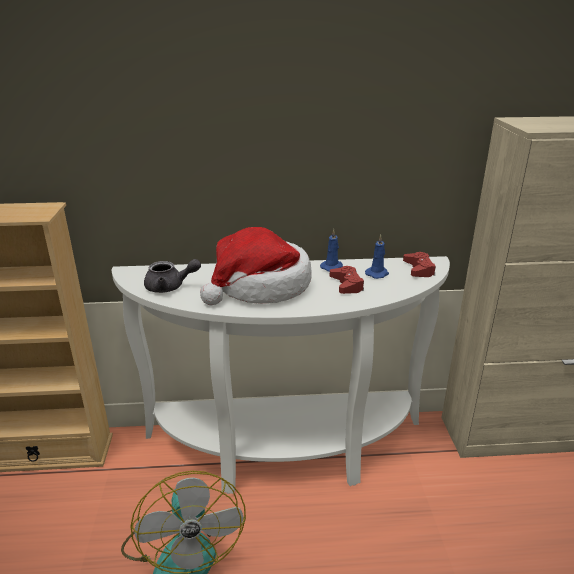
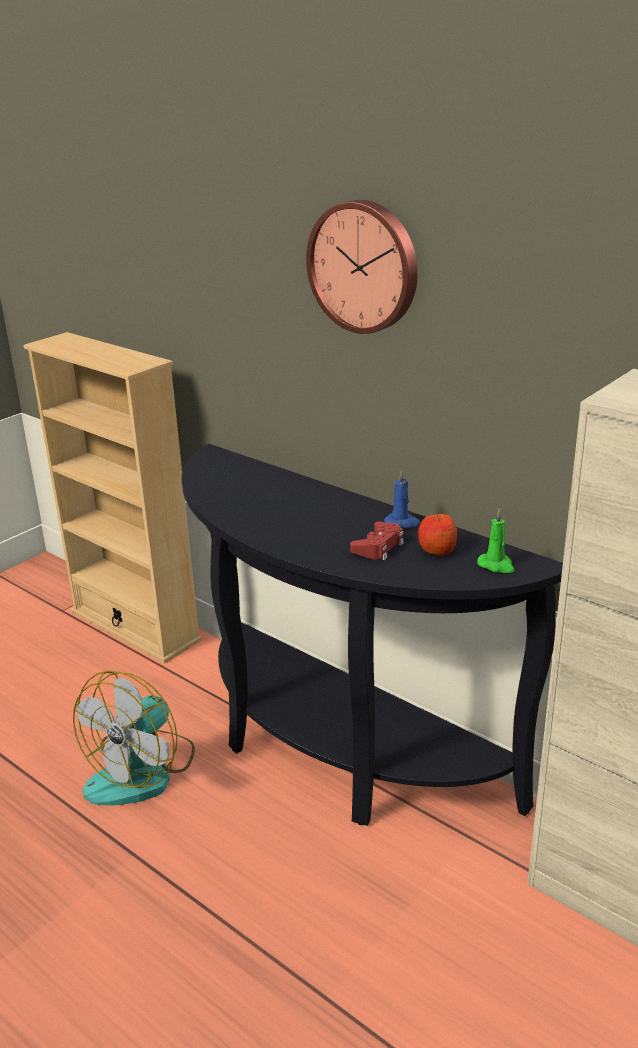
camera: 45 degrees right, 0 degrees up
white console table [112,256,450,494] -> black console table [182,444,563,826]
grey teapot [144,259,201,293] -> none
hat [200,227,312,305] -> none
blue candle [365,235,389,279] -> apple [418,513,457,555]
red game controller [403,252,436,277] -> green candle [477,508,514,573]
none -> wall clock [306,200,418,334]

